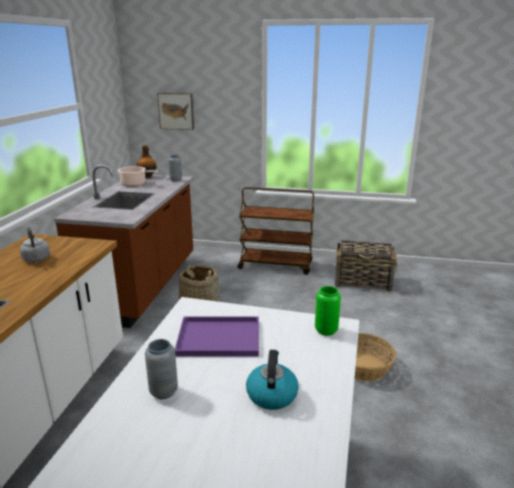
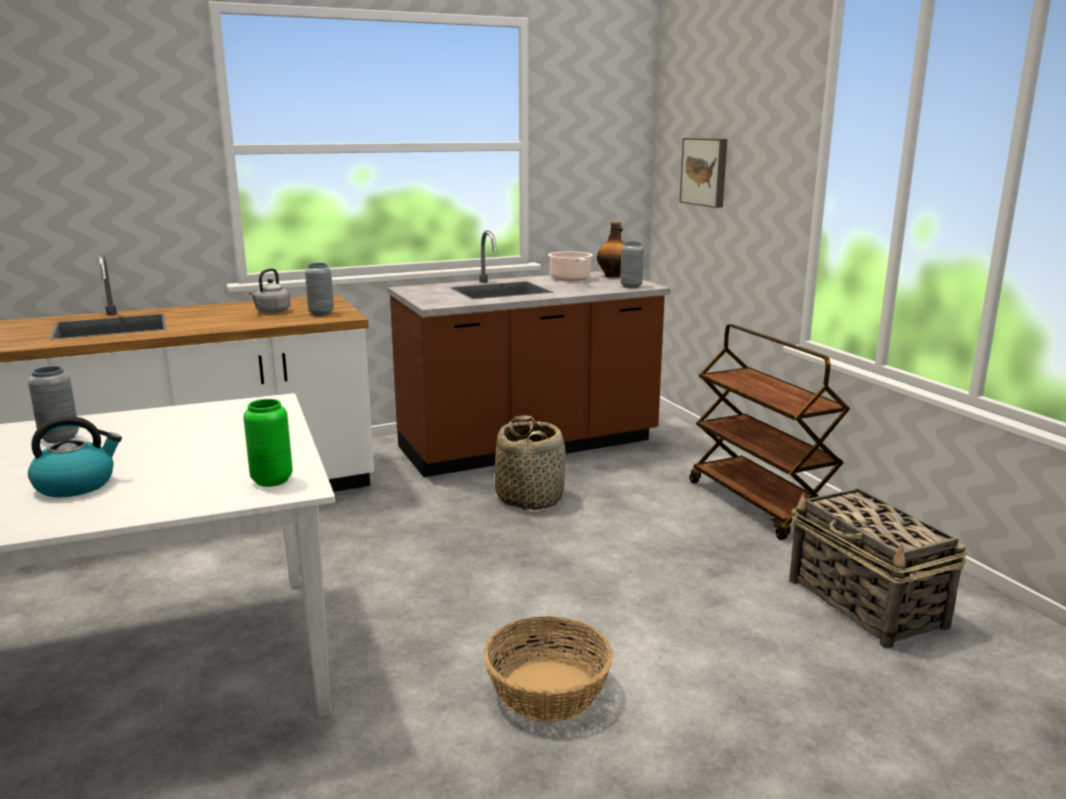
camera: 55 degrees right, 5 degrees down
purple tray [175,317,259,356] -> none
none -> grey vase [305,263,334,316]

